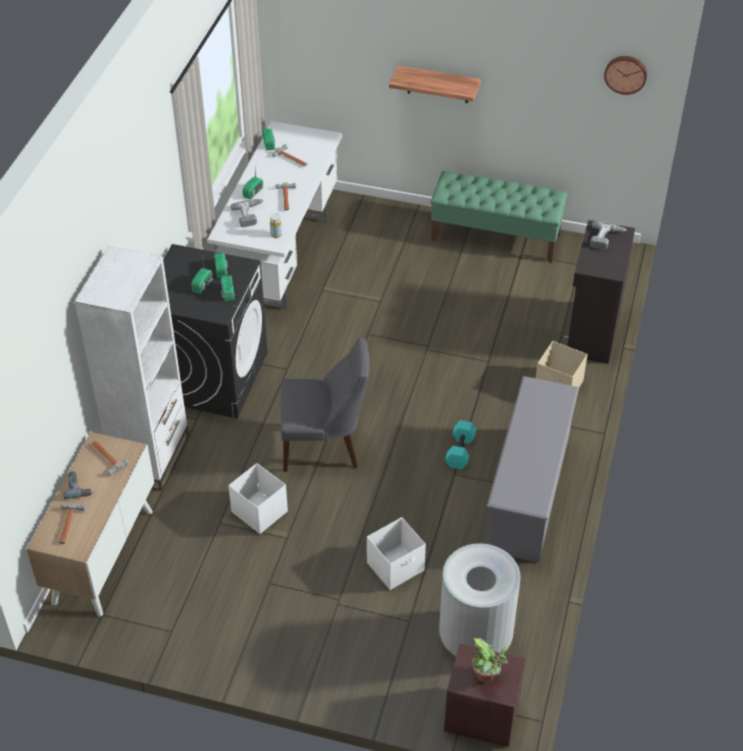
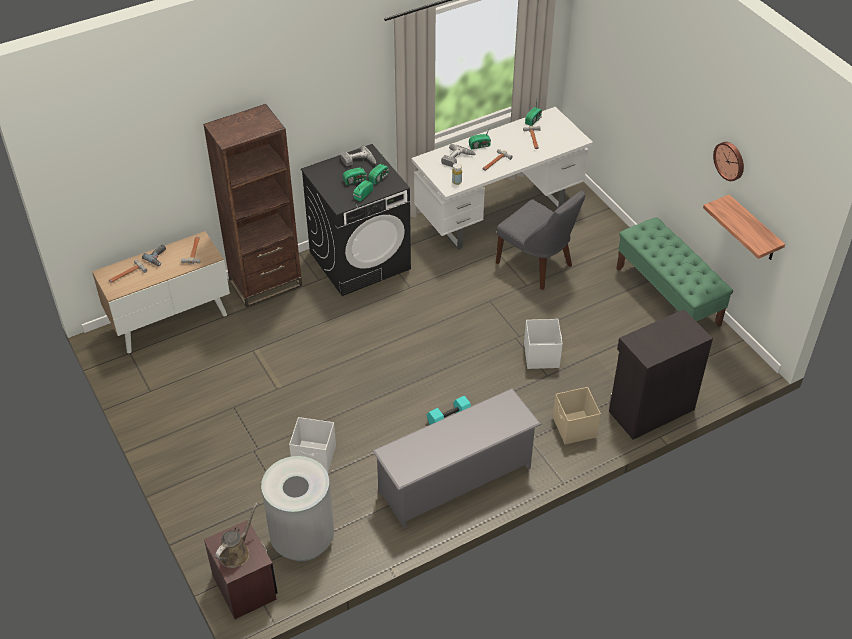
camera: 45 degrees right, 0 degrees up
white bookcase [74,246,189,491] -> brown bookcase [203,104,302,308]
white storage box [228,463,288,534] -> white storage box moved to [524,319,563,369]
grey chair [281,337,370,472] -> grey chair moved to [496,191,585,290]
shelf [389,66,481,103] -> shelf moved to [703,195,785,260]
potted plant [470,638,508,683] -> brown watering can [215,503,258,568]
power drill [590,221,627,249] -> power drill moved to [340,145,376,166]
wall clock [604,56,647,95] -> wall clock moved to [713,142,744,181]

